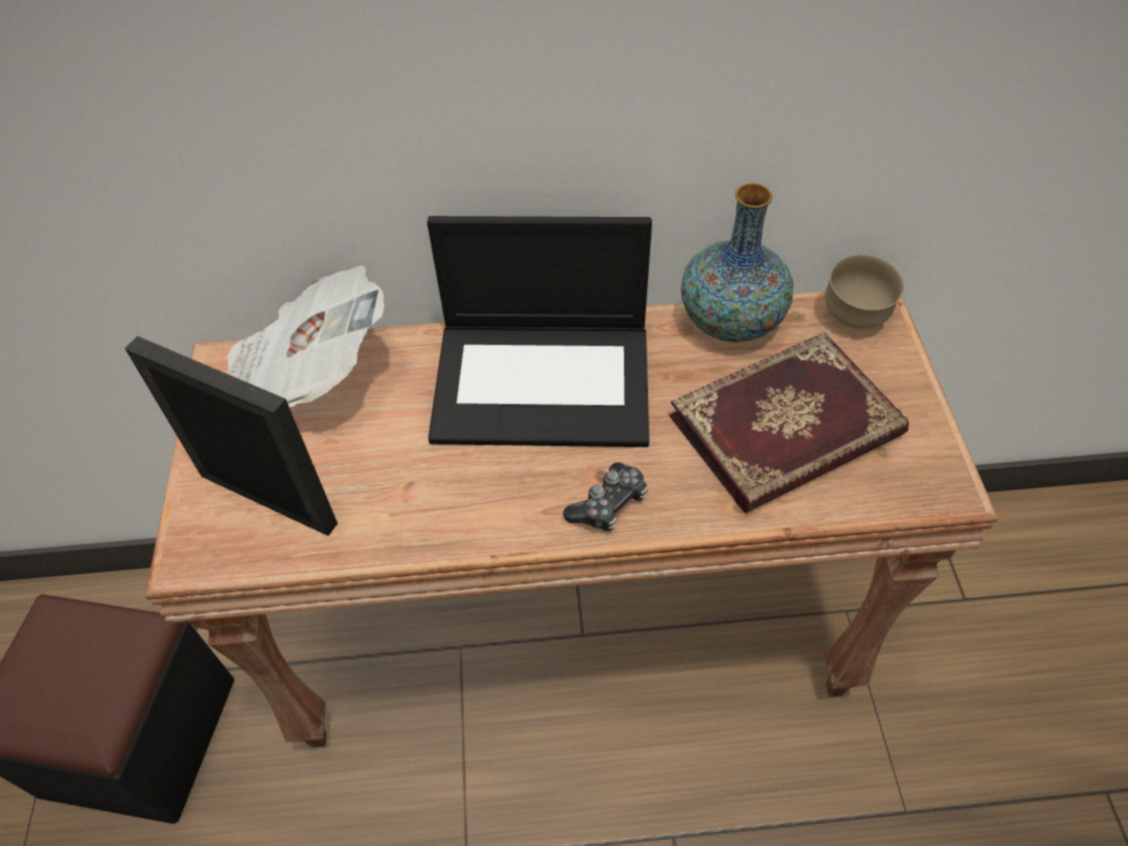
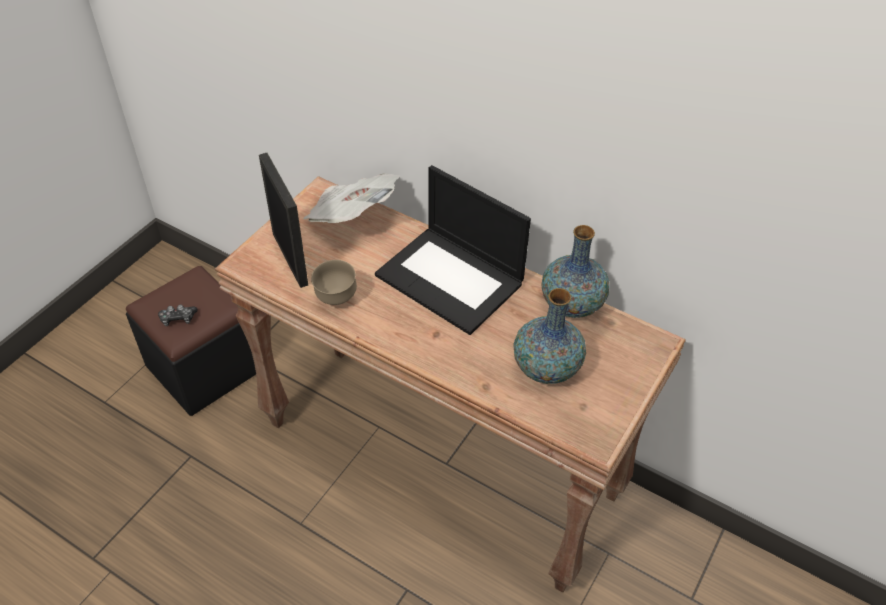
camera: 35 degrees right, 5 degrees down
game controller [563,462,648,531] -> game controller moved to [158,305,198,326]
book [669,332,909,513] -> vase [513,288,586,384]
brown bowl [825,254,904,329] -> brown bowl moved to [311,260,357,305]

